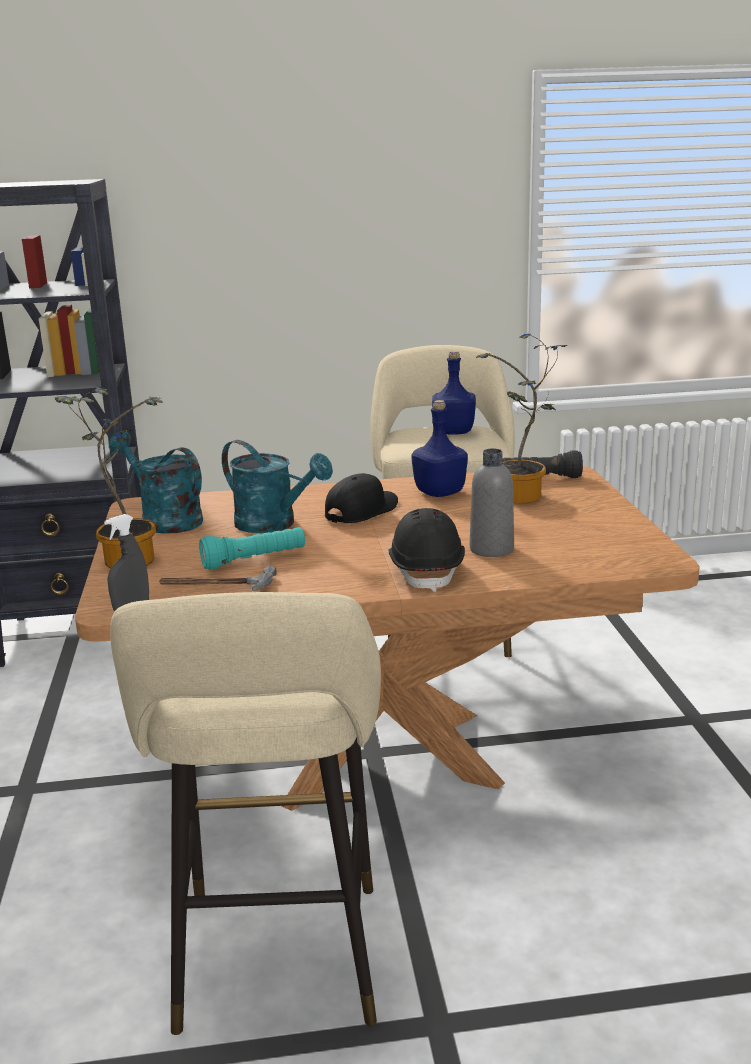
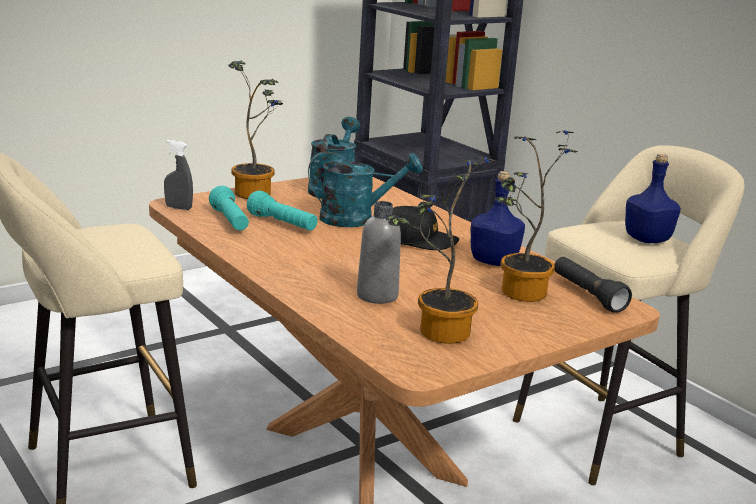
camera: 60 degrees right, 0 degrees up
hammer [159,565,277,591] -> turquoise flashlight [209,186,249,231]
turquoise watering can [222,440,333,533] -> turquoise watering can turned 105 degrees counterclockwise [308,151,423,227]
black hard hat [389,508,465,592] -> none
none -> potted plant [385,157,497,344]

